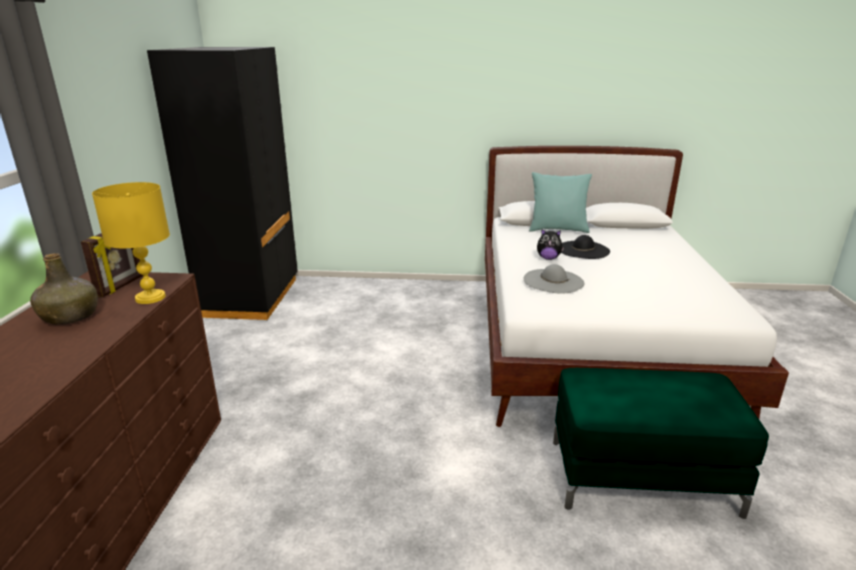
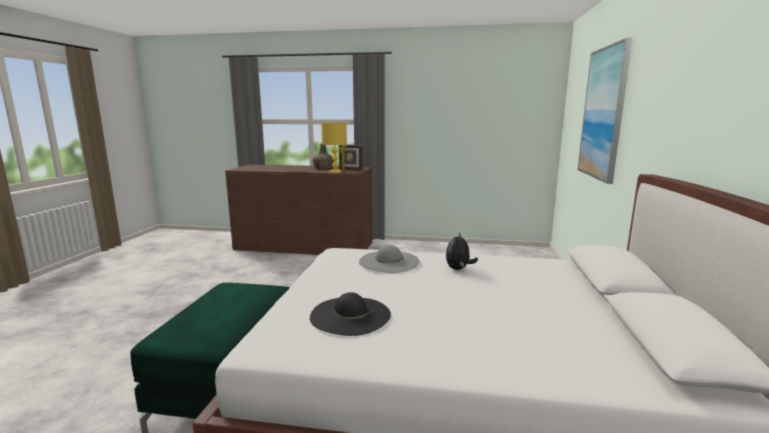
camera: 95 degrees right, 10 degrees down
black wardrobe [147,47,298,320] -> none
turquoise pillow [529,172,592,233] -> none
black hat [561,235,610,259] -> black hat moved to [310,292,391,336]
none -> picture [578,37,633,184]

